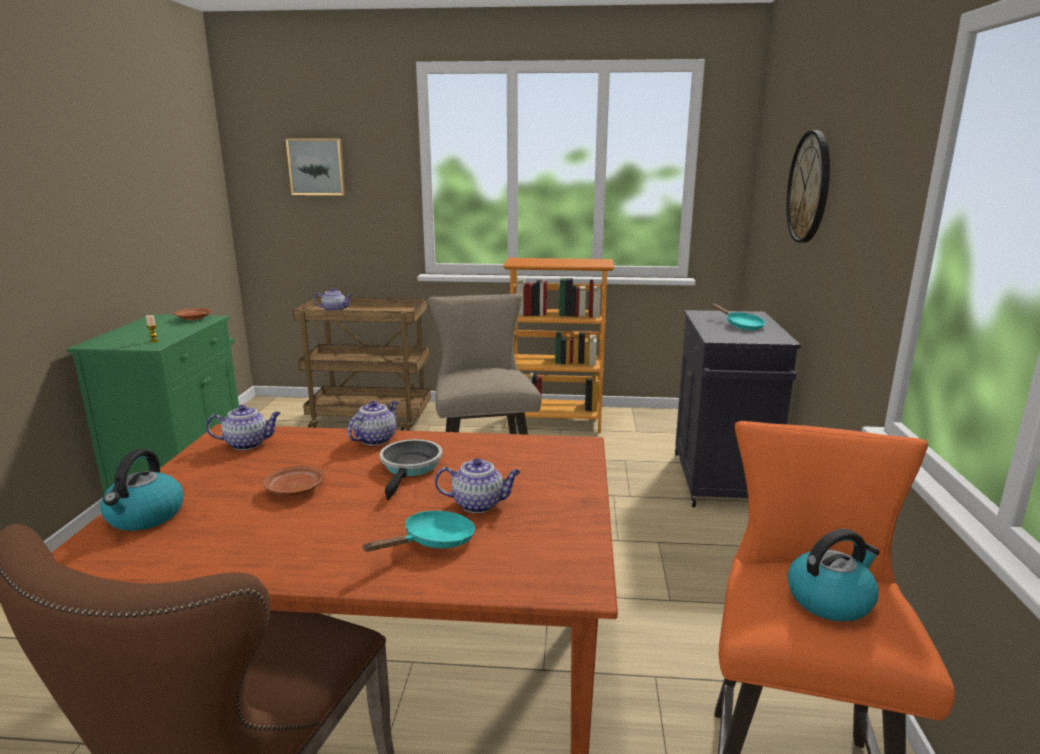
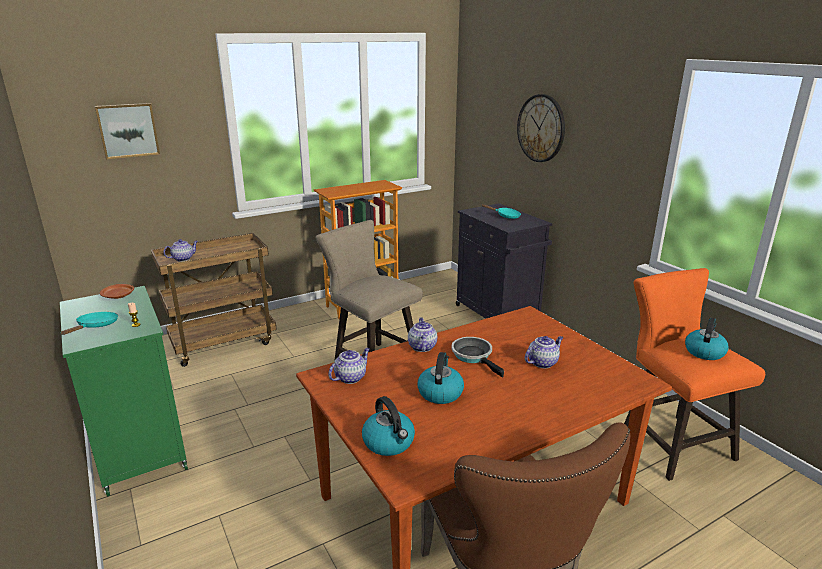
camera: 35 degrees left, 5 degrees up
brown plate [263,466,325,496] -> kettle [417,352,464,404]
turquoise frying pan [362,511,475,552] -> turquoise frying pan moved to [61,312,118,335]

